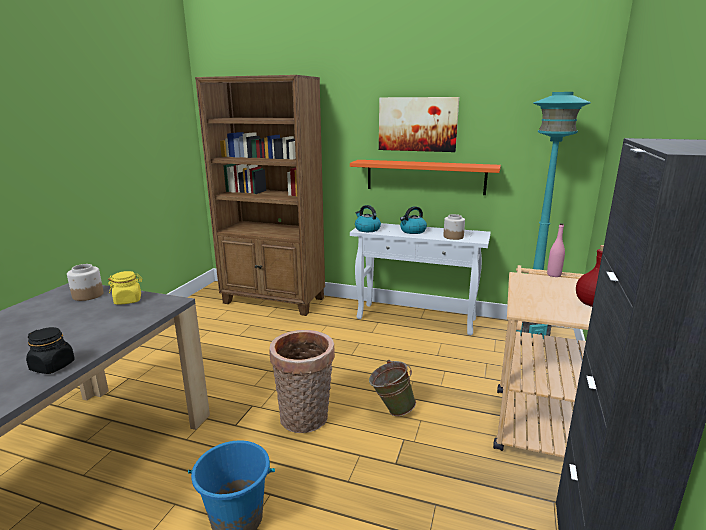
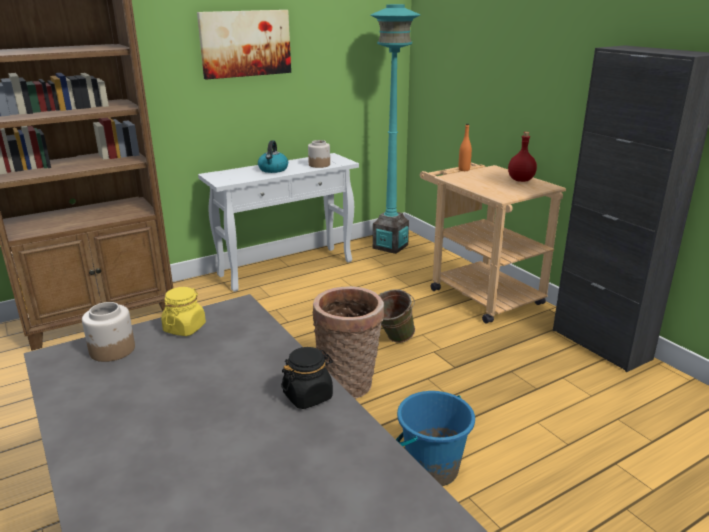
camera: 50 degrees left, 5 degrees up
orange shelf [350,160,501,195] -> none
kettle [355,205,381,232] -> none
pink bottle [547,223,565,277] -> orange bottle [458,124,472,171]

